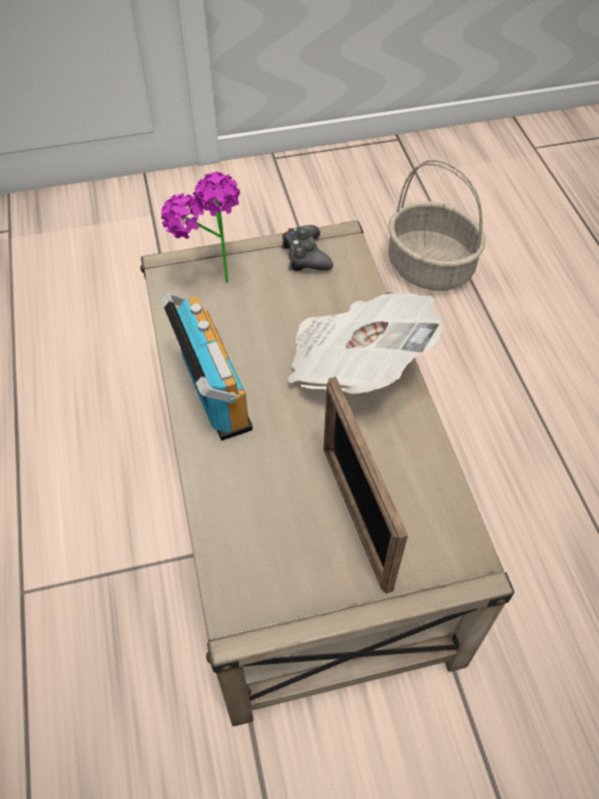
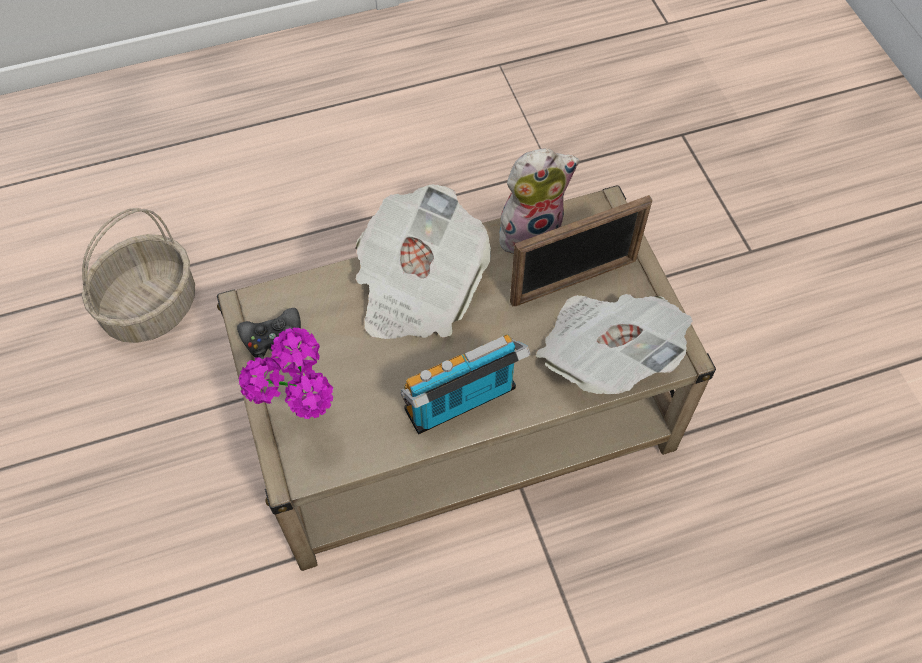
camera: 95 degrees left, 5 degrees up
none -> plush toy [499,148,580,256]
none -> newspaper [535,294,693,394]

